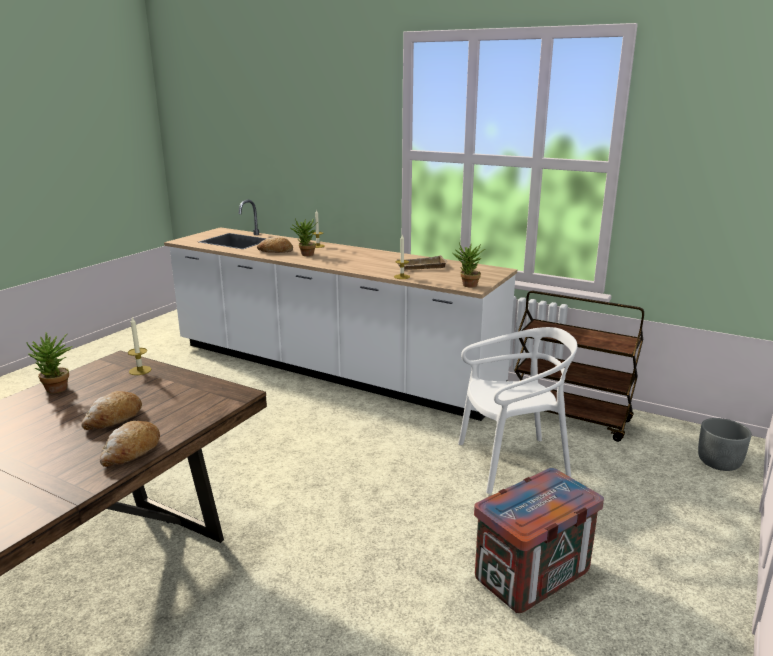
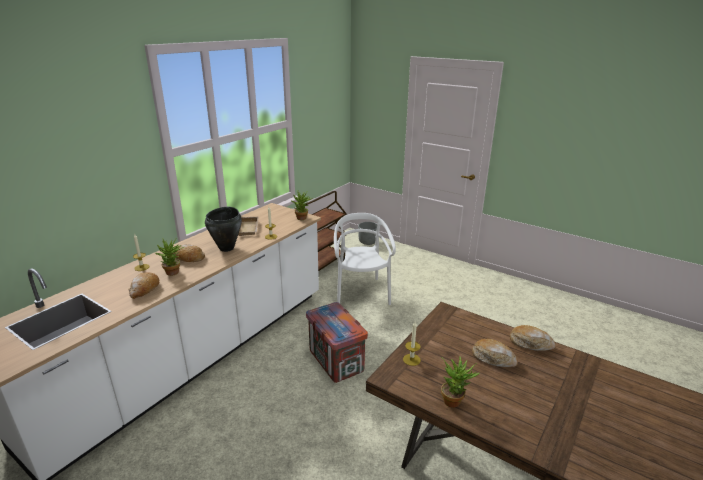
camera: 85 degrees left, 5 degrees up
crate [474,468,604,613] -> crate moved to [306,302,368,383]
none -> bread [173,245,205,262]
none -> black cooking pot [205,207,242,252]

